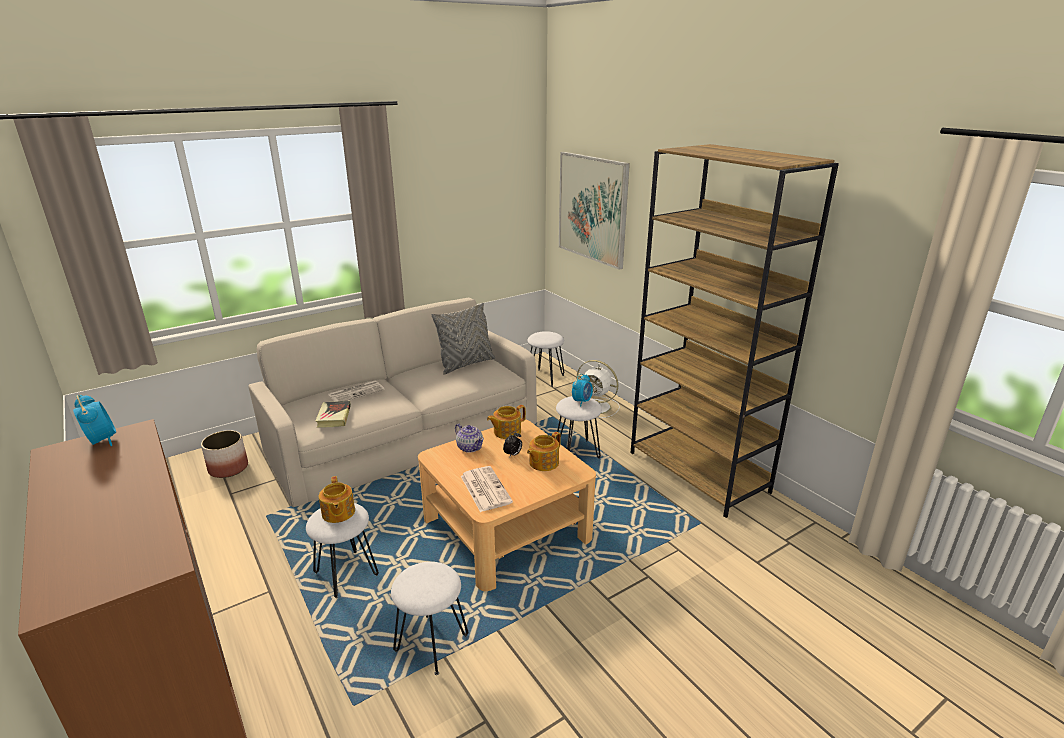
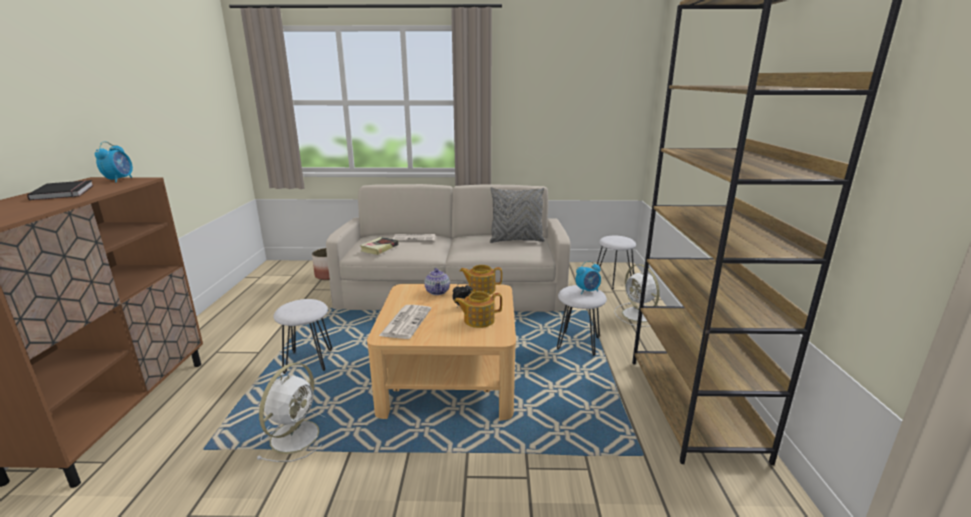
camera: 35 degrees right, 5 degrees down
teapot [319,476,355,523] -> none
white stool [391,562,469,675] -> white fan [257,363,325,462]
picture [559,152,630,270] -> none
none -> black book [27,180,94,200]

